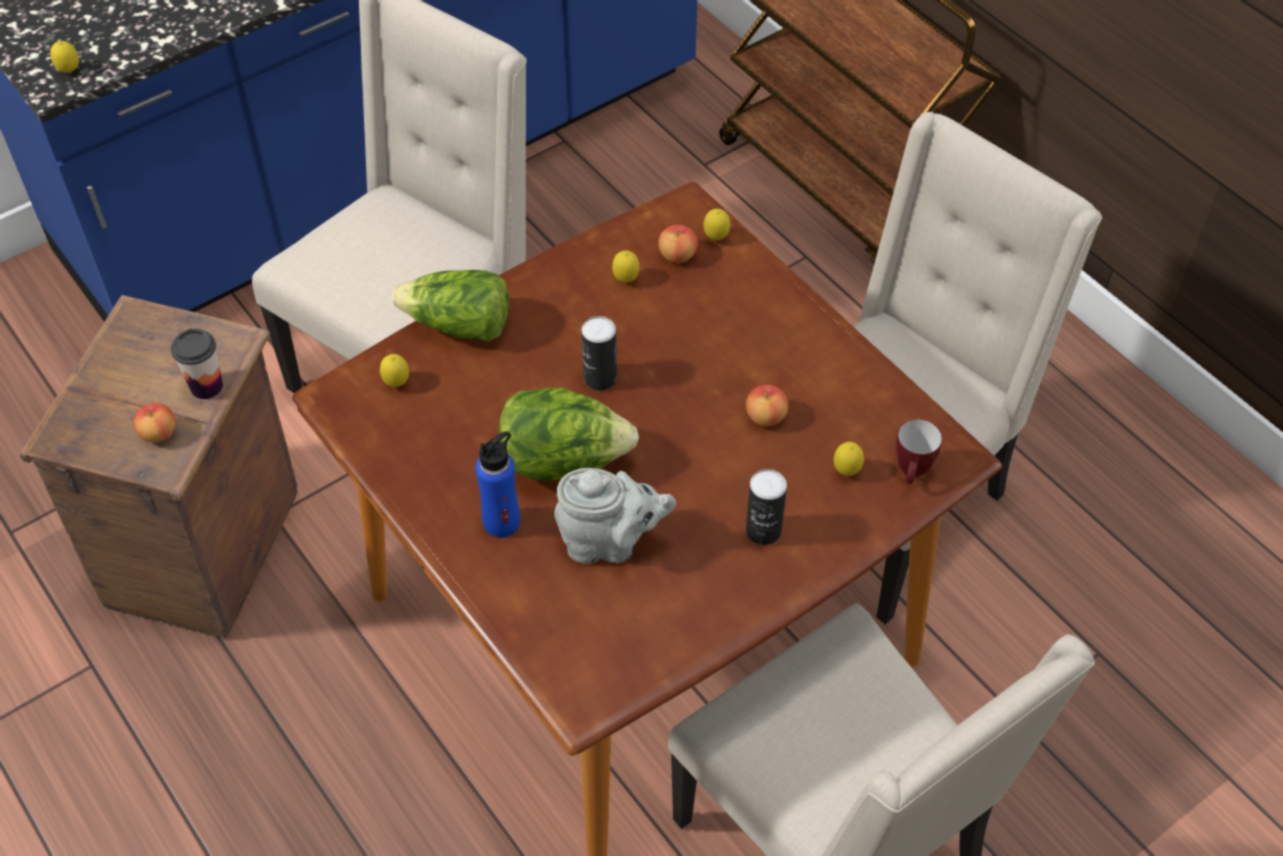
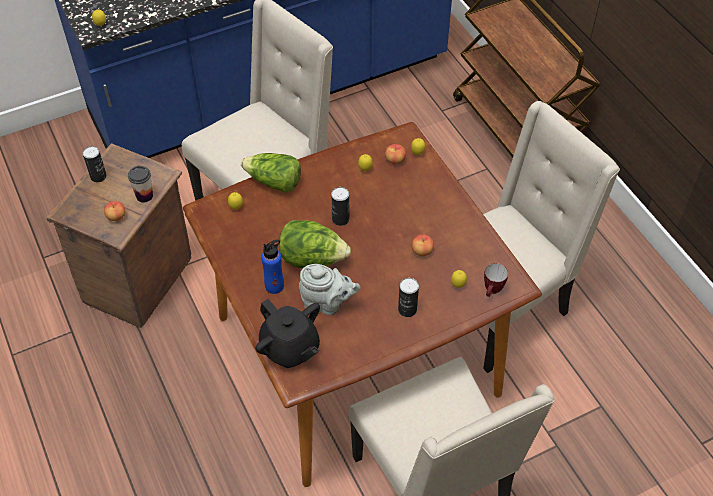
camera: 10 degrees right, 0 degrees up
none -> can [83,146,107,182]
none -> black teapot [255,299,320,368]

